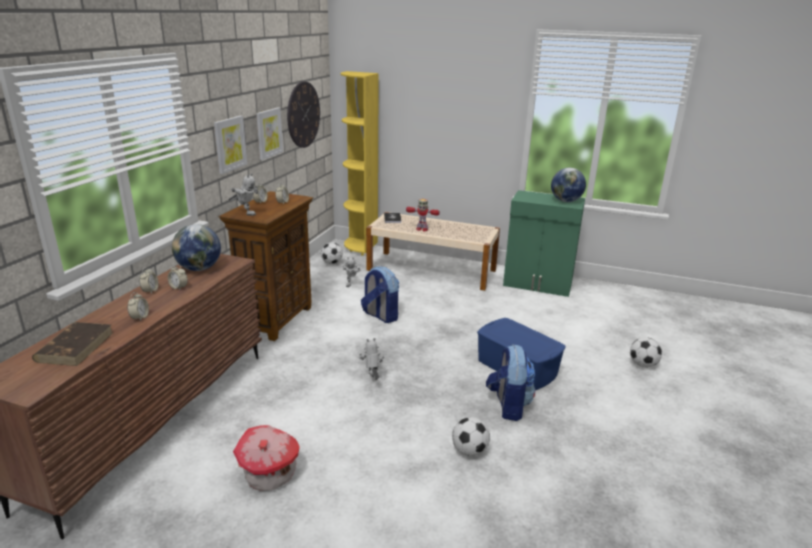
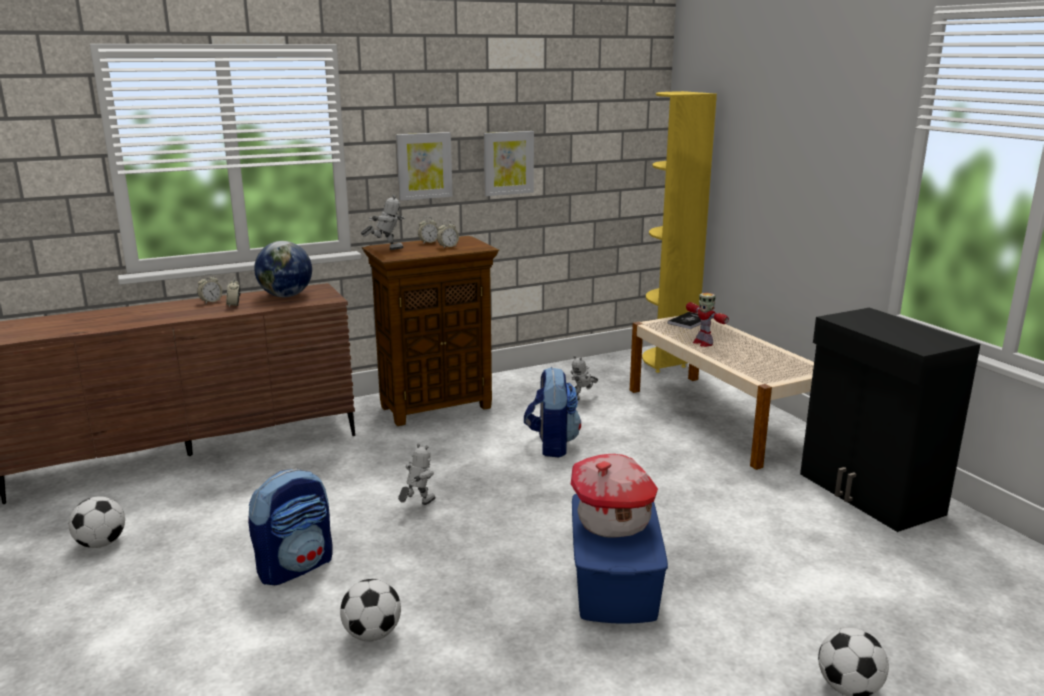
camera: 45 degrees right, 5 degrees down
brown book [32,322,113,366] -> none
alarm clock [127,292,149,321] -> none
toy robot [228,173,259,216] -> toy robot turned 75 degrees counterclockwise [361,195,406,250]
toy house [233,425,300,491] -> toy house moved to [571,454,658,538]
wall clock [287,82,320,148] -> none
football [321,242,343,264] -> football moved to [69,497,125,548]
backpack [486,344,535,421] -> backpack moved to [248,468,332,585]
green cabinet [503,190,585,297] -> black cabinet [800,308,980,532]
globe [551,168,586,202] -> none

